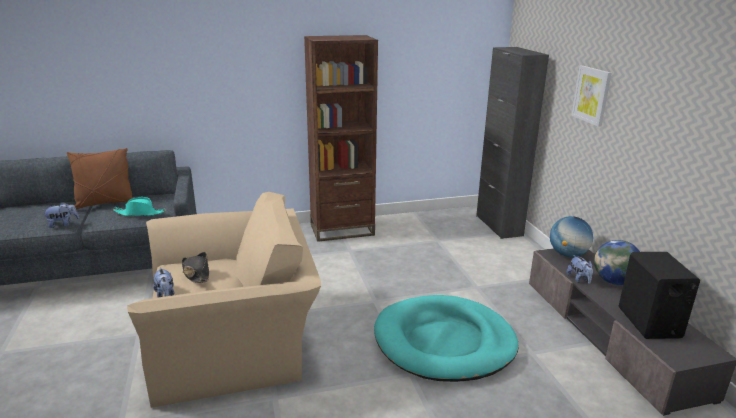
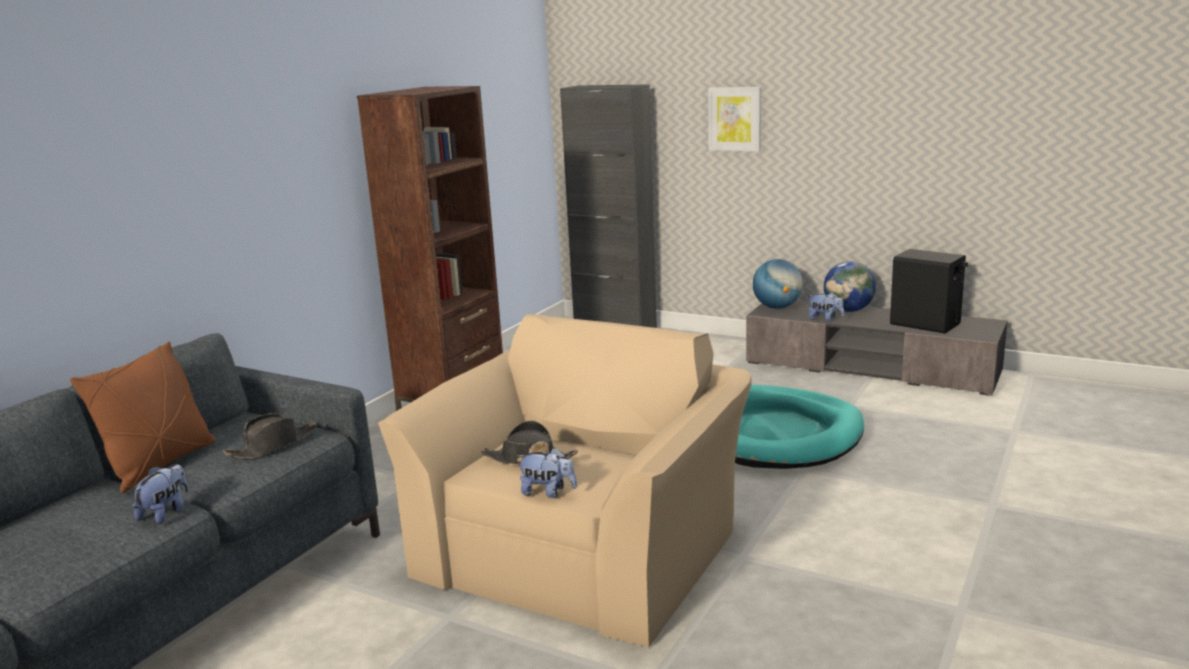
camera: 45 degrees left, 5 degrees down
turquoise hat [113,197,166,216] -> black hat [223,413,317,458]

